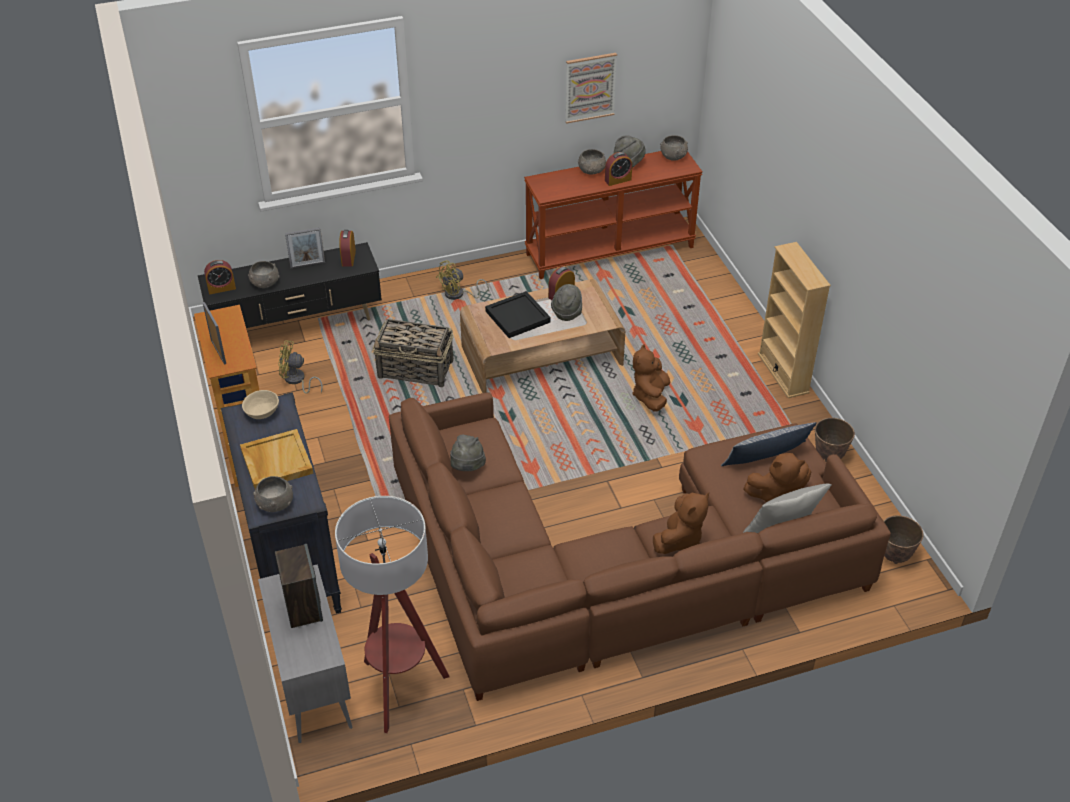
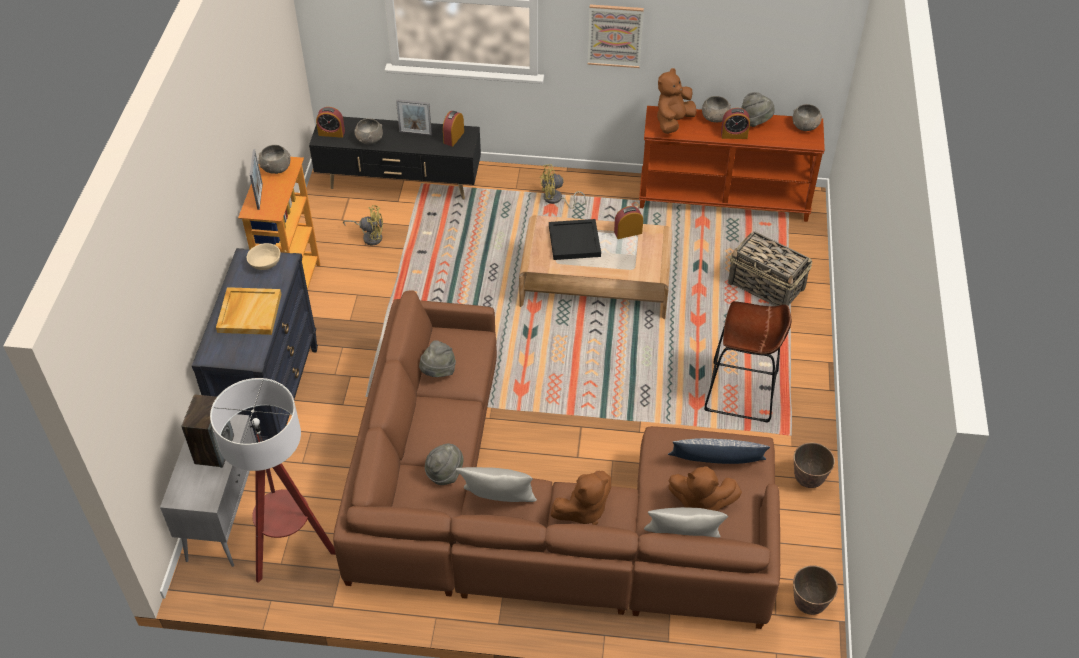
camera: 25 degrees right, 5 degrees up
grey bowl [253,476,293,512] -> grey bowl moved to [259,145,290,174]
yellow fan [278,340,323,394] -> yellow fan turned 150 degrees clockwise [343,205,383,245]
basket [373,319,453,387] -> basket moved to [728,231,812,306]
grey hat [551,284,582,321] -> grey hat moved to [425,444,464,485]
picture [565,53,617,124] -> picture moved to [588,4,644,68]
brown plush toy [632,345,670,412] -> brown plush toy moved to [657,68,696,134]
beige bookcase [758,242,831,398] -> none
none -> grey pillow [456,467,537,502]
none -> brown stool [704,301,791,423]

